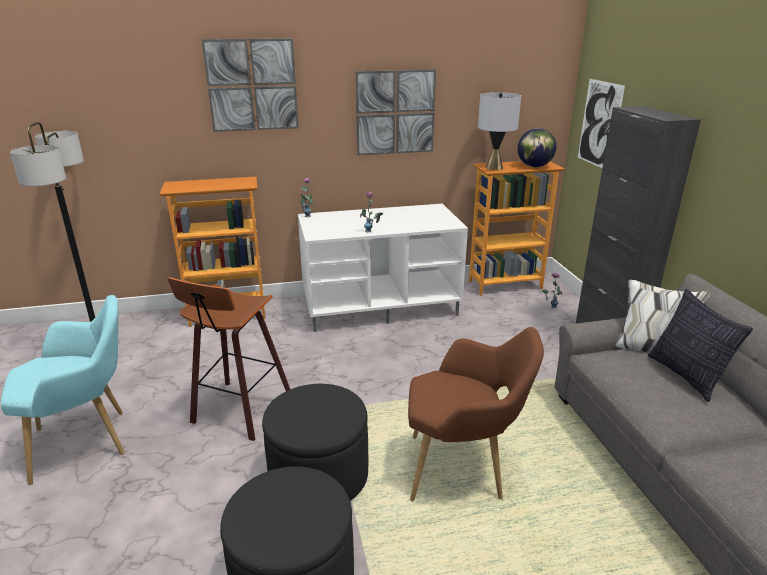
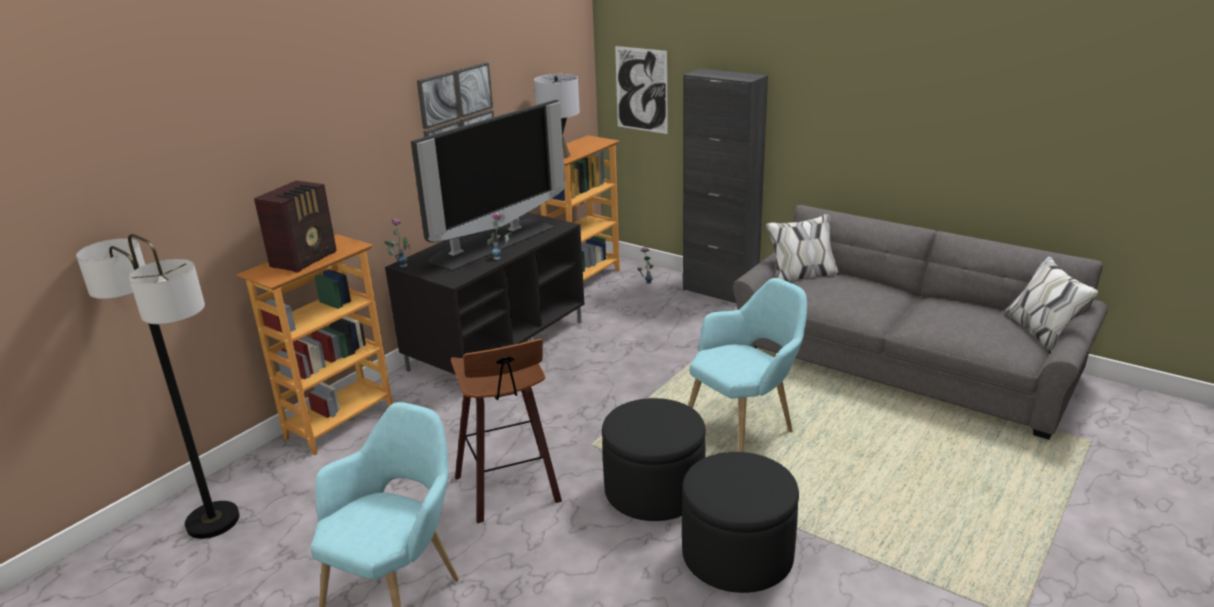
camera: 40 degrees left, 0 degrees up
picture [202,38,299,132] -> none
white tv stand [298,204,468,332] -> black tv stand [385,212,584,375]
brown armchair [408,327,544,501] -> turquoise armchair [688,278,807,452]
globe [518,128,556,167] -> none
pillow [648,289,753,402] -> none
none -> radio [254,180,337,273]
none -> television [411,100,565,271]

